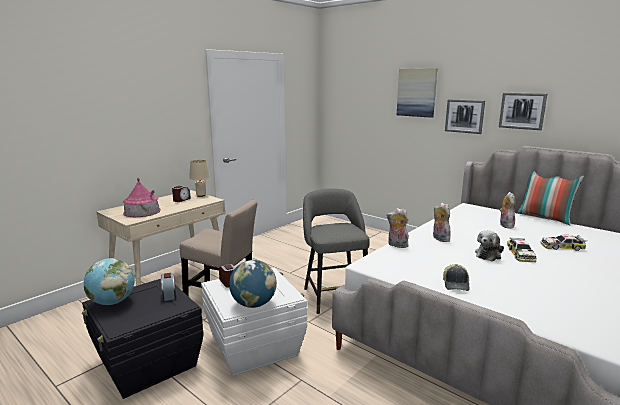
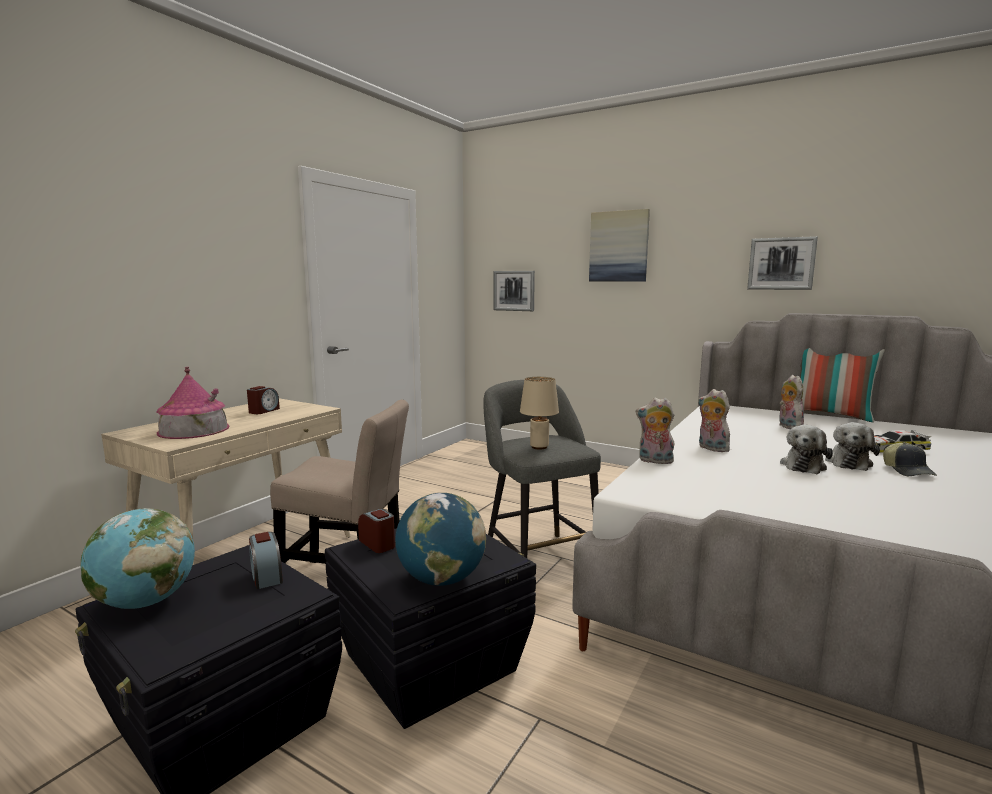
camera: 10 degrees left, 5 degrees down
beige table lamp [189,160,210,197] -> beige table lamp moved to [520,377,559,450]
white storage box [201,267,307,376] -> black storage box [325,528,536,729]
cap [443,264,470,291] -> cap moved to [883,442,937,476]
picture [445,99,485,134] -> picture moved to [494,271,535,311]
toy car [507,238,536,262] -> plush toy [825,422,880,471]

